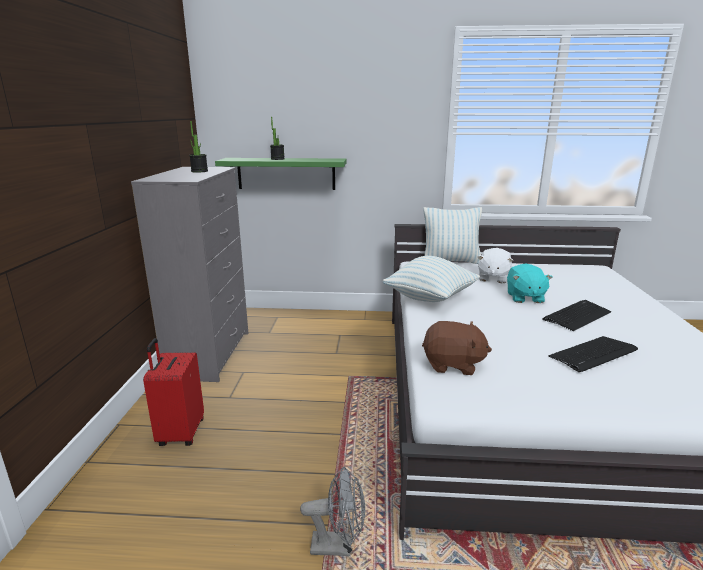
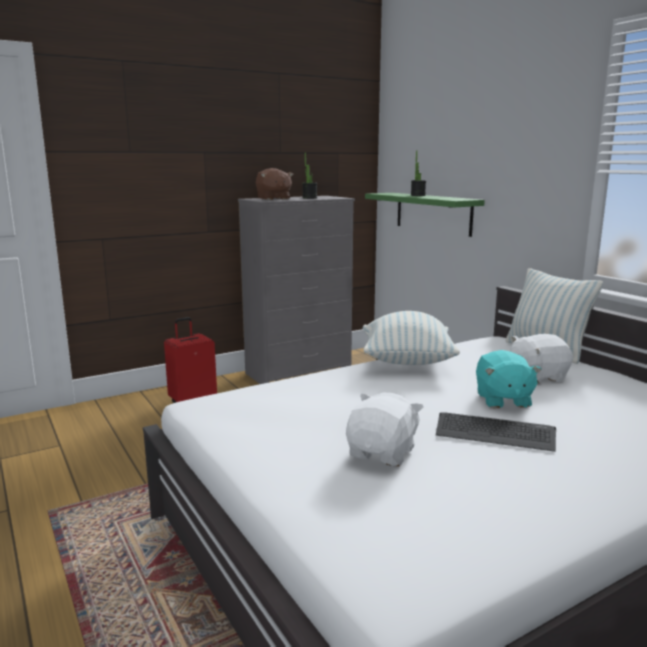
camera: 55 degrees right, 5 degrees down
grey fan [300,467,365,556] -> none
brown plush toy [422,321,492,375] -> brown plush toy moved to [256,168,293,200]
turquoise plush toy [507,264,553,303] -> turquoise plush toy turned 60 degrees counterclockwise [476,350,542,408]
keyboard [548,336,638,372] -> white plush toy [346,393,424,466]

